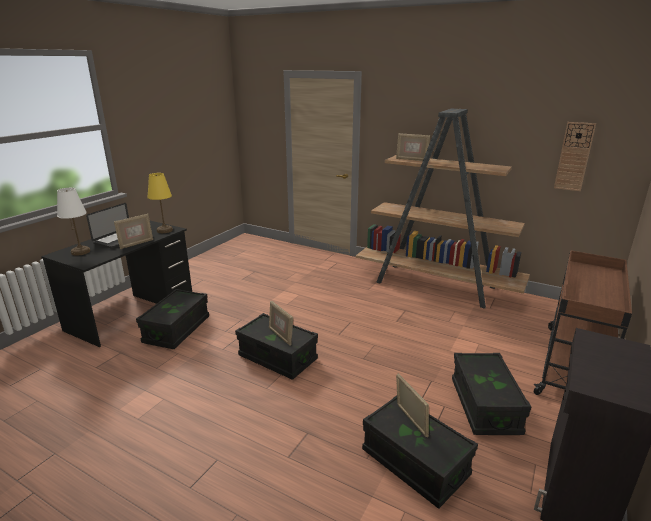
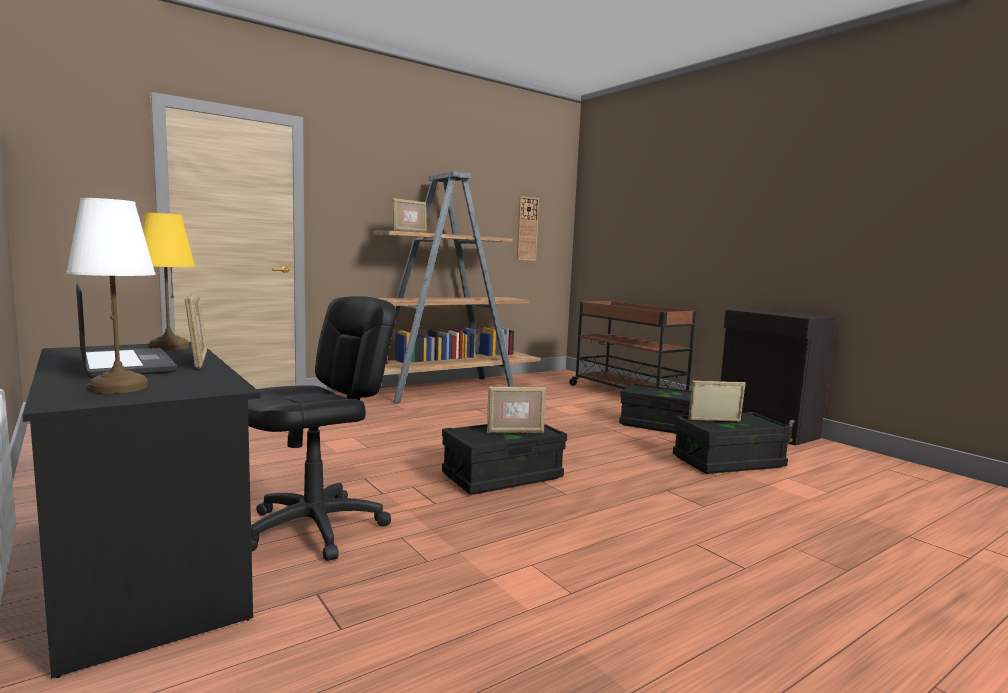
camera: 65 degrees left, 15 degrees down
black storage box [136,289,209,349] -> black office chair [248,296,397,561]

